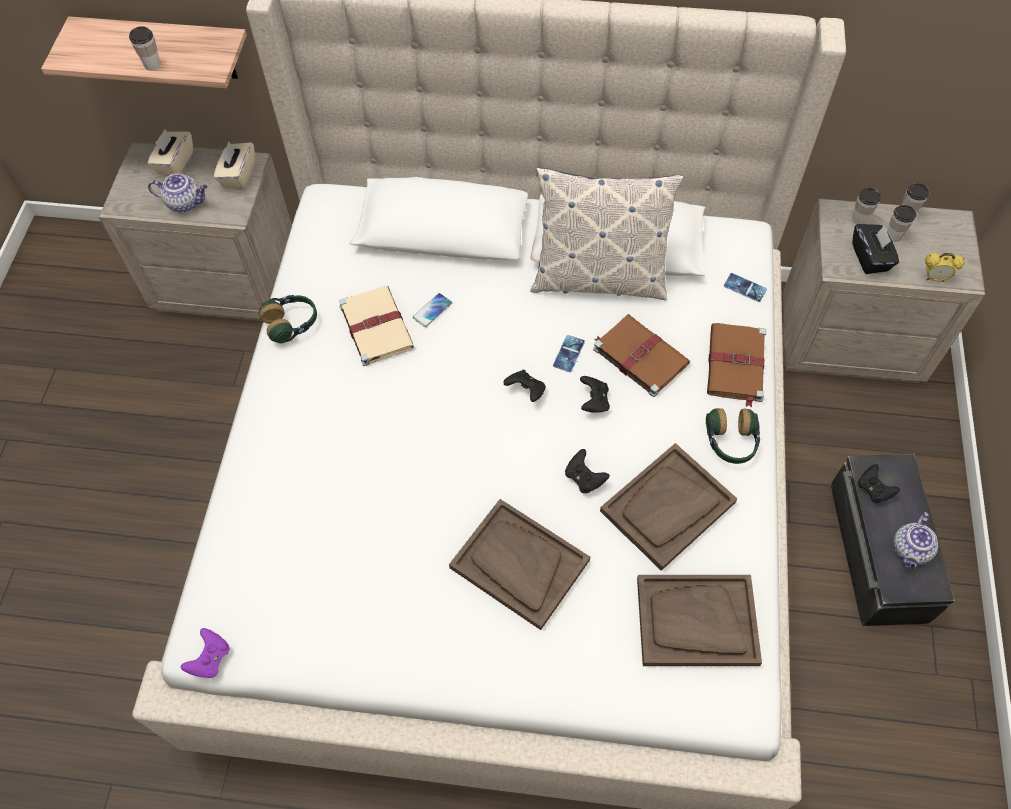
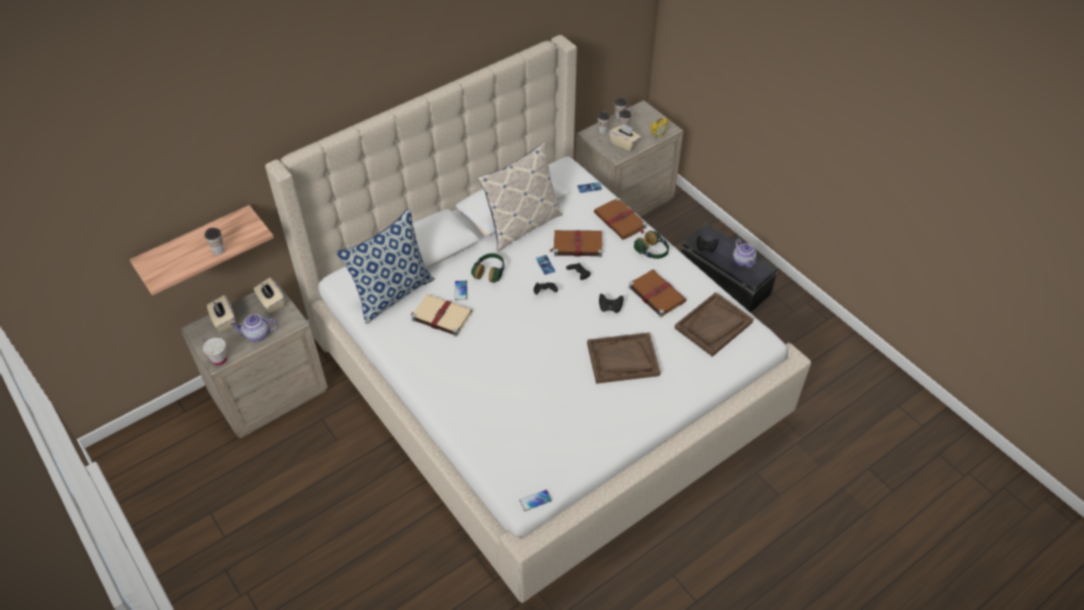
camera: 45 degrees left, 10 degrees down
teapot [148,173,208,212] -> teapot turned 150 degrees counterclockwise [231,314,278,342]
purple game controller [180,628,230,678] -> phone [519,490,552,511]
headphones [259,295,317,343] -> headphones moved to [471,253,504,283]
brown tray [600,443,737,571] -> brown book [628,270,686,317]
black tissue box [852,224,899,274] -> beige tissue box [609,123,641,152]
none -> white cup [203,338,227,365]
none -> pillow [336,208,435,324]

